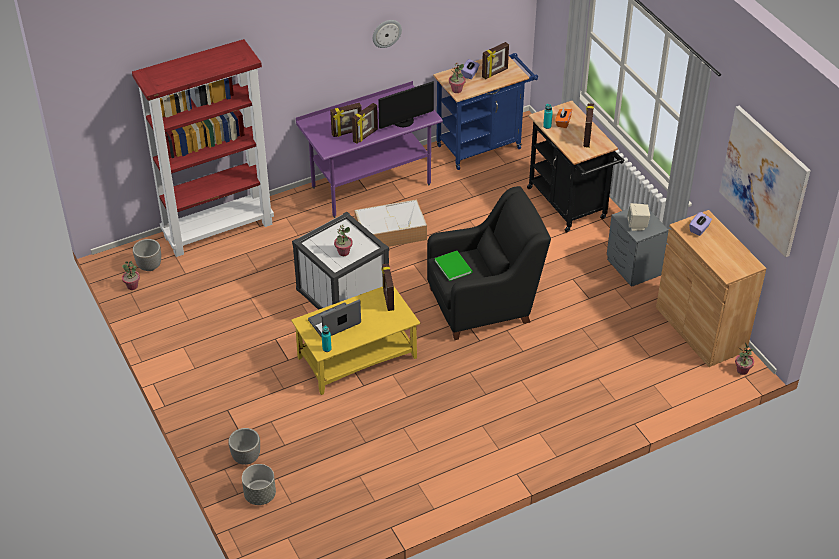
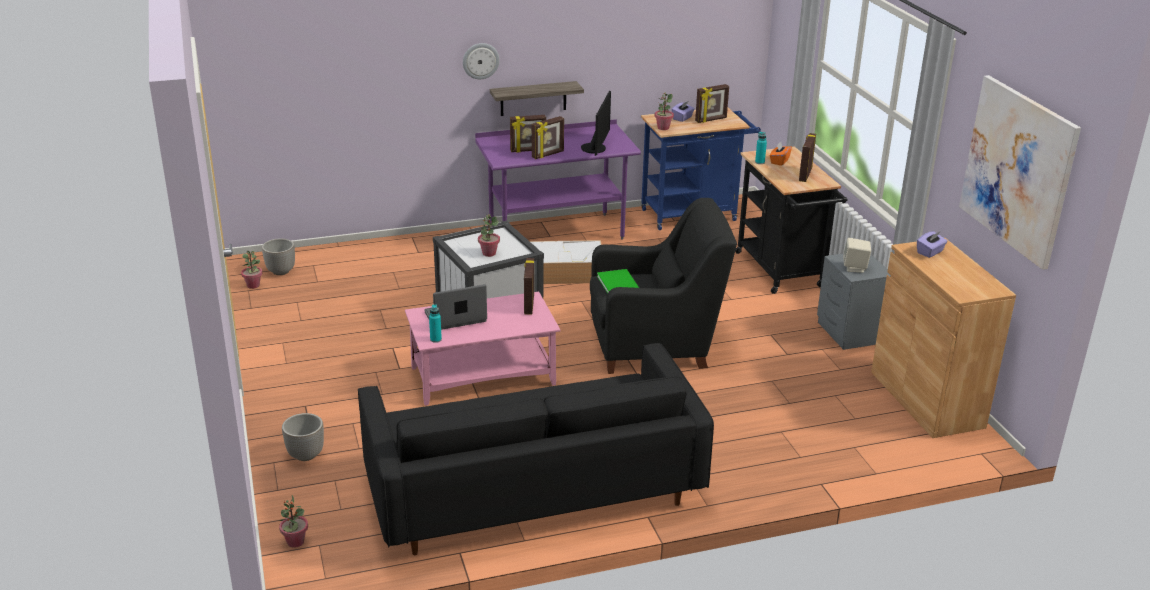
camera: 10 degrees right, 15 degrees down
red bookcase [132,39,274,257] -> none
grey planter [242,464,276,505] -> none
yellow coffee table [291,287,420,395] -> pink coffee table [405,292,561,406]
wall clock [373,20,402,48] -> wall clock moved to [463,43,500,79]
monitor [378,81,434,129] -> monitor turned 60 degrees counterclockwise [581,90,611,156]
potted plant [735,343,754,375] -> potted plant moved to [279,495,308,548]
none -> black sofa [358,343,714,555]
none -> shelf [490,81,584,116]

